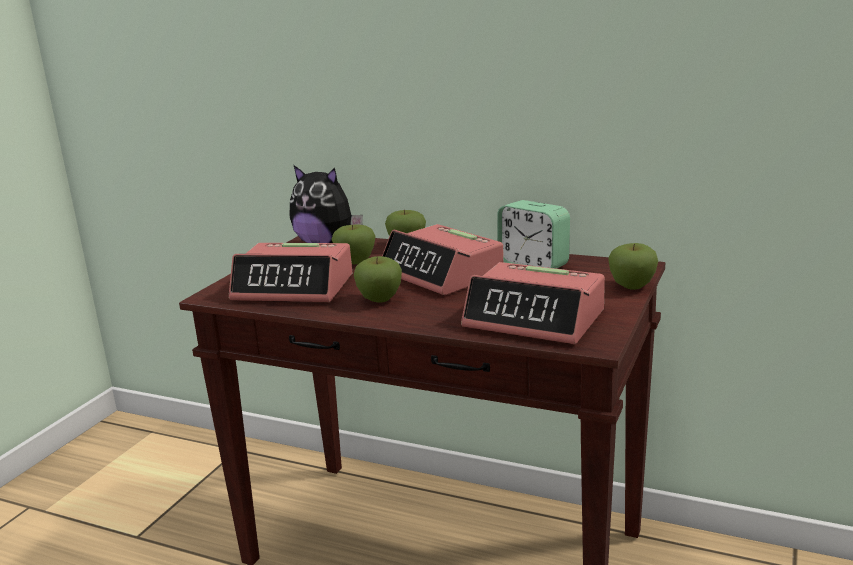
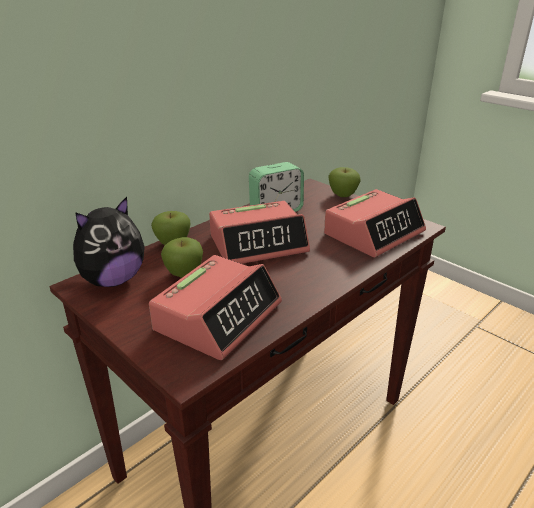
camera: 70 degrees left, 10 degrees up
apple [354,256,402,303] -> none

